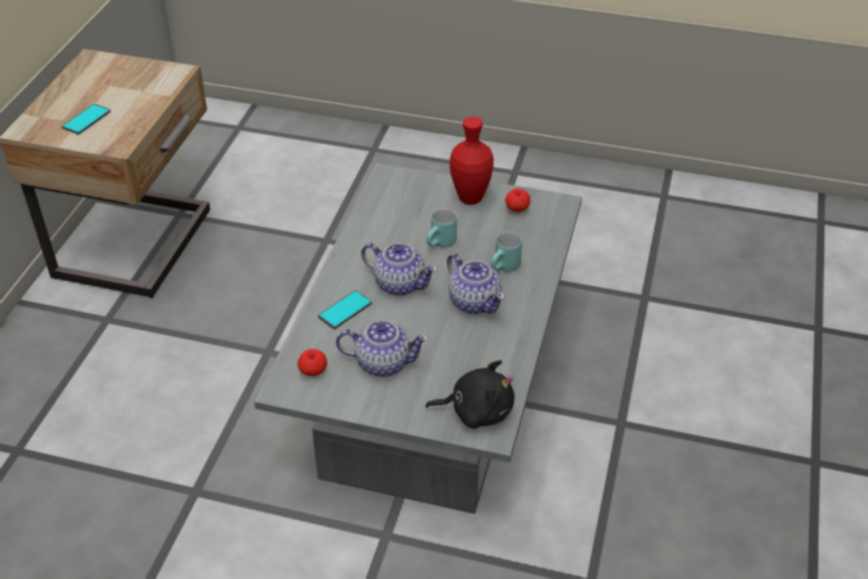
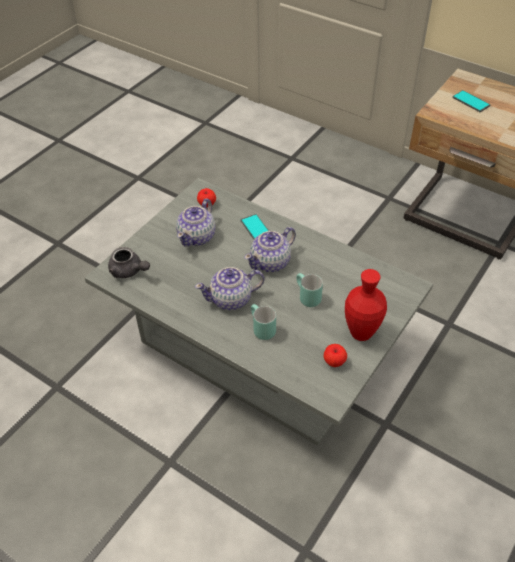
camera: 110 degrees right, 5 degrees up
black plush toy [425,360,515,429] -> grey teapot [108,247,150,278]

